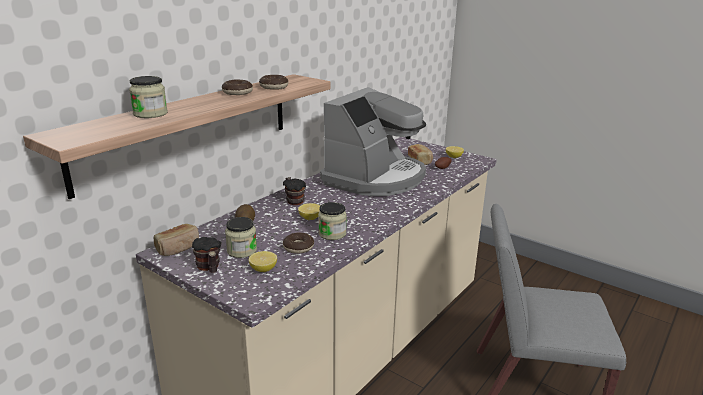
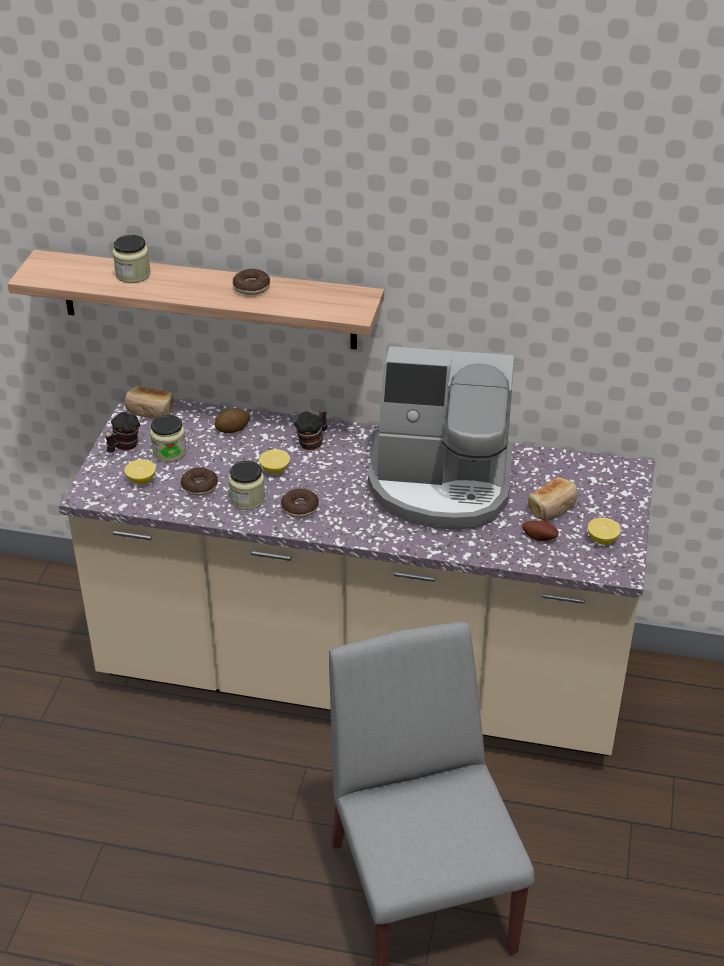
camera: 65 degrees right, 15 degrees up
donut [259,75,288,90] -> donut moved to [281,488,319,518]

